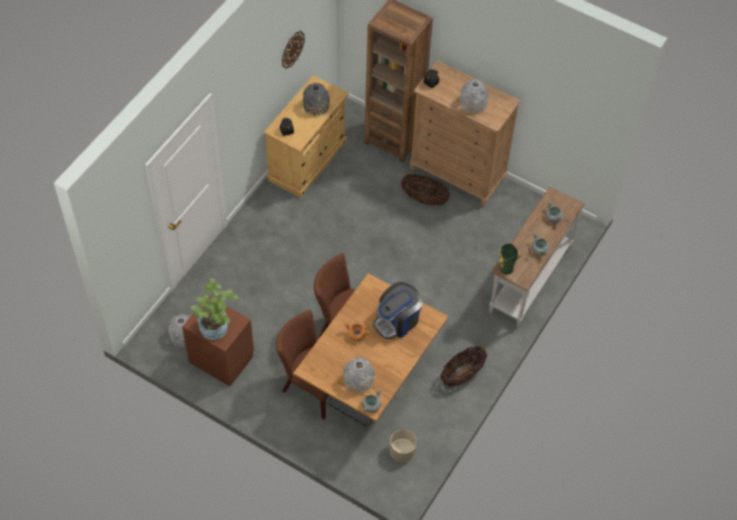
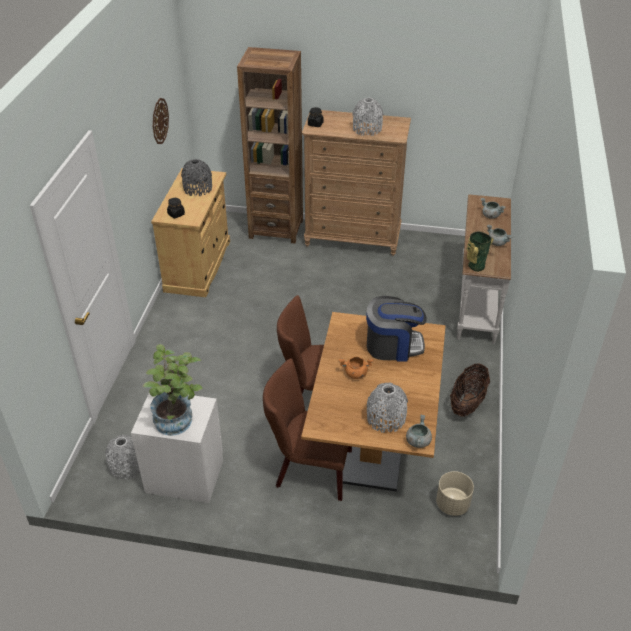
camera: 20 degrees left, 15 degrees down
brown nightstand [182,296,254,386] -> white nightstand [131,393,223,503]
coffee machine [373,282,423,340] -> coffee machine turned 120 degrees counterclockwise [366,296,427,362]
basket [401,174,450,205] -> none

